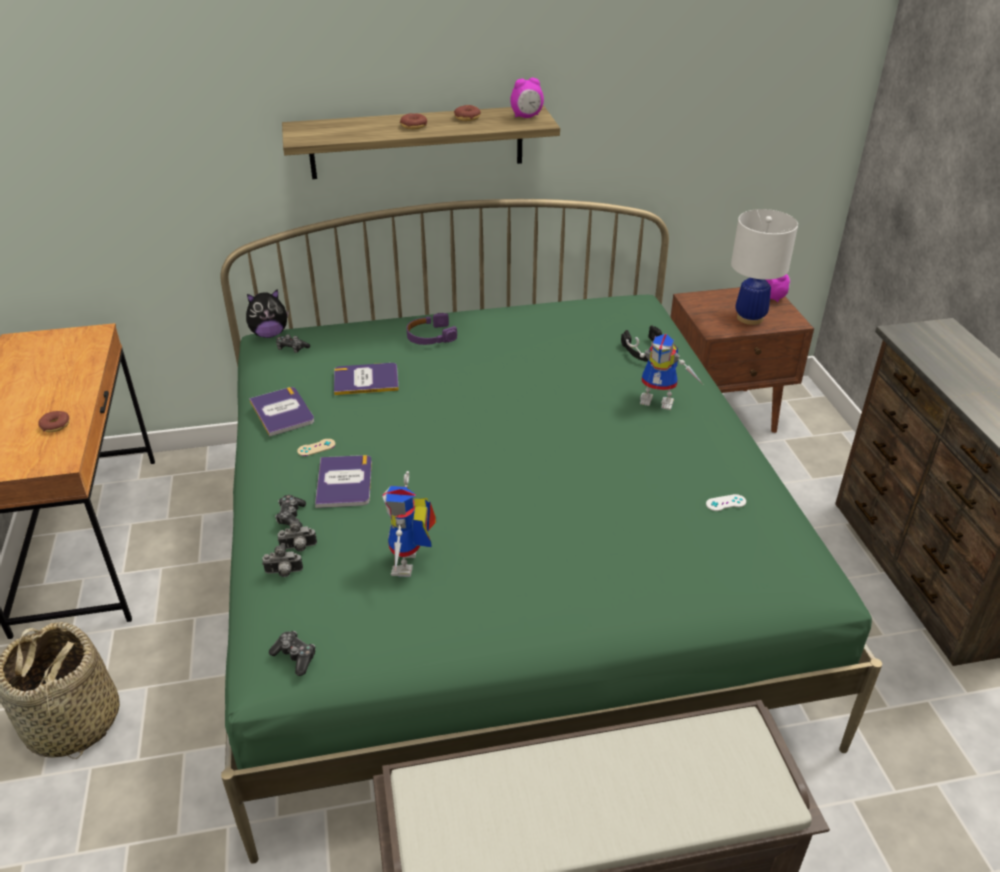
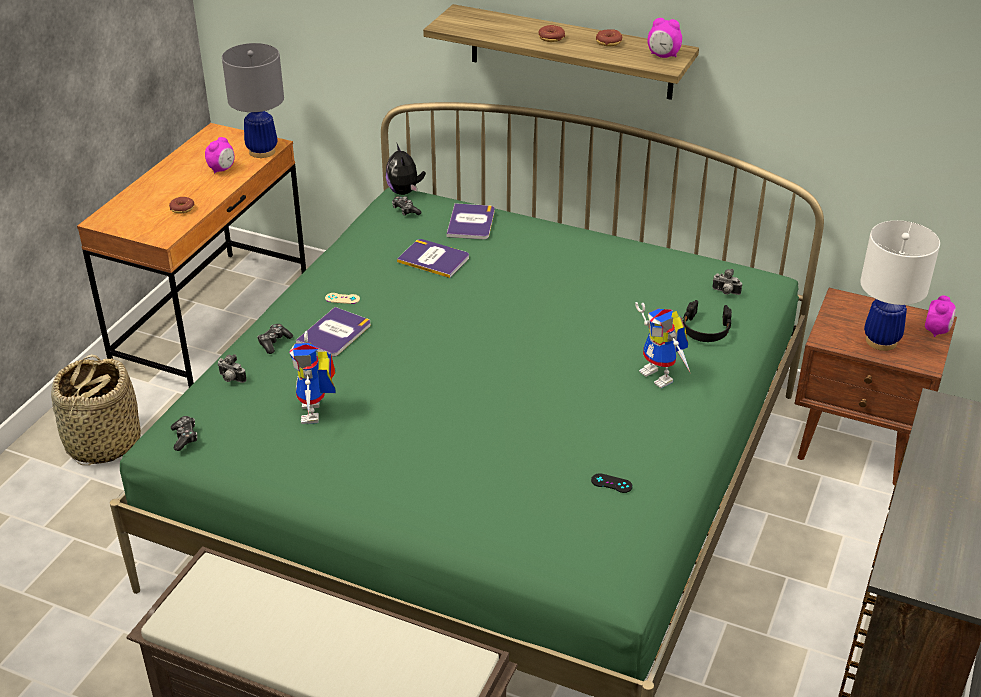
camera: 35 degrees right, 0 degrees up
plush toy [246,289,289,338] -> plush toy turned 60 degrees clockwise [386,144,426,195]
book [249,387,314,436] -> book moved to [447,203,495,239]
camera [278,518,317,551] -> camera moved to [712,269,742,295]
toy robot [382,471,437,577] -> toy robot turned 45 degrees counterclockwise [289,331,336,424]
purple headphones [406,313,457,345] -> none
white game controller [706,494,746,511] -> black game controller [591,473,633,493]
none -> alarm clock [205,137,235,173]
none -> grey table lamp [222,43,284,158]

